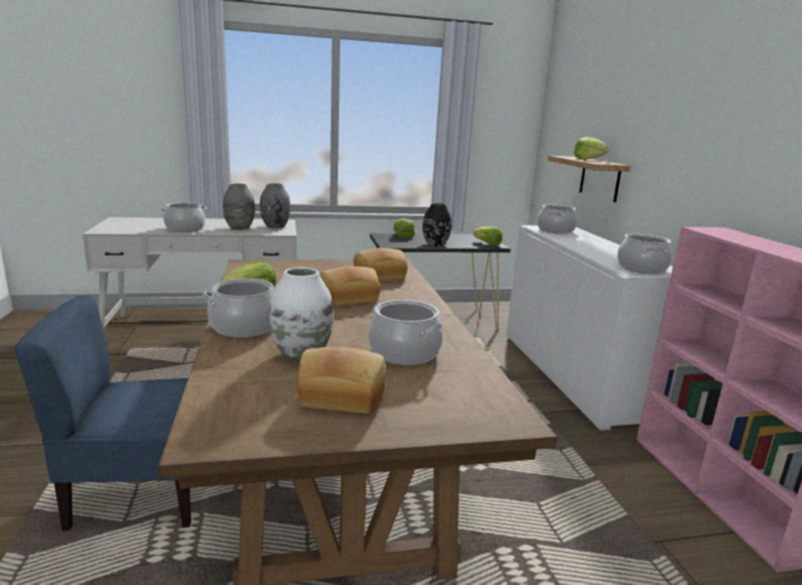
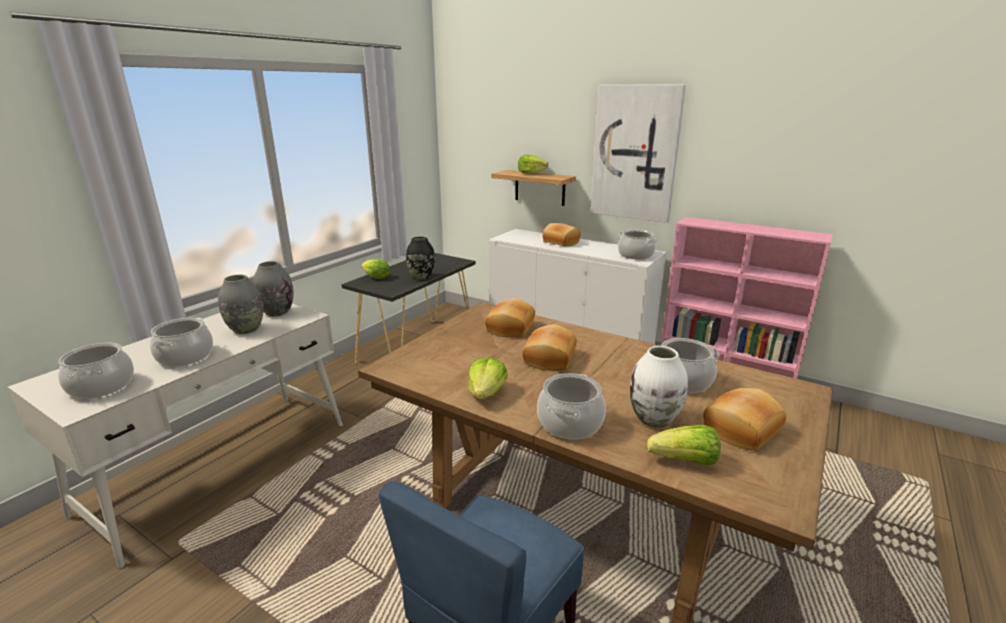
camera: 45 degrees left, 5 degrees up
lettuce [473,227,502,246] -> lettuce moved to [647,425,721,465]
cooking pot [537,204,577,234] -> cooking pot moved to [58,343,134,399]
none -> bread [542,223,581,246]
none -> picture [591,84,686,223]

